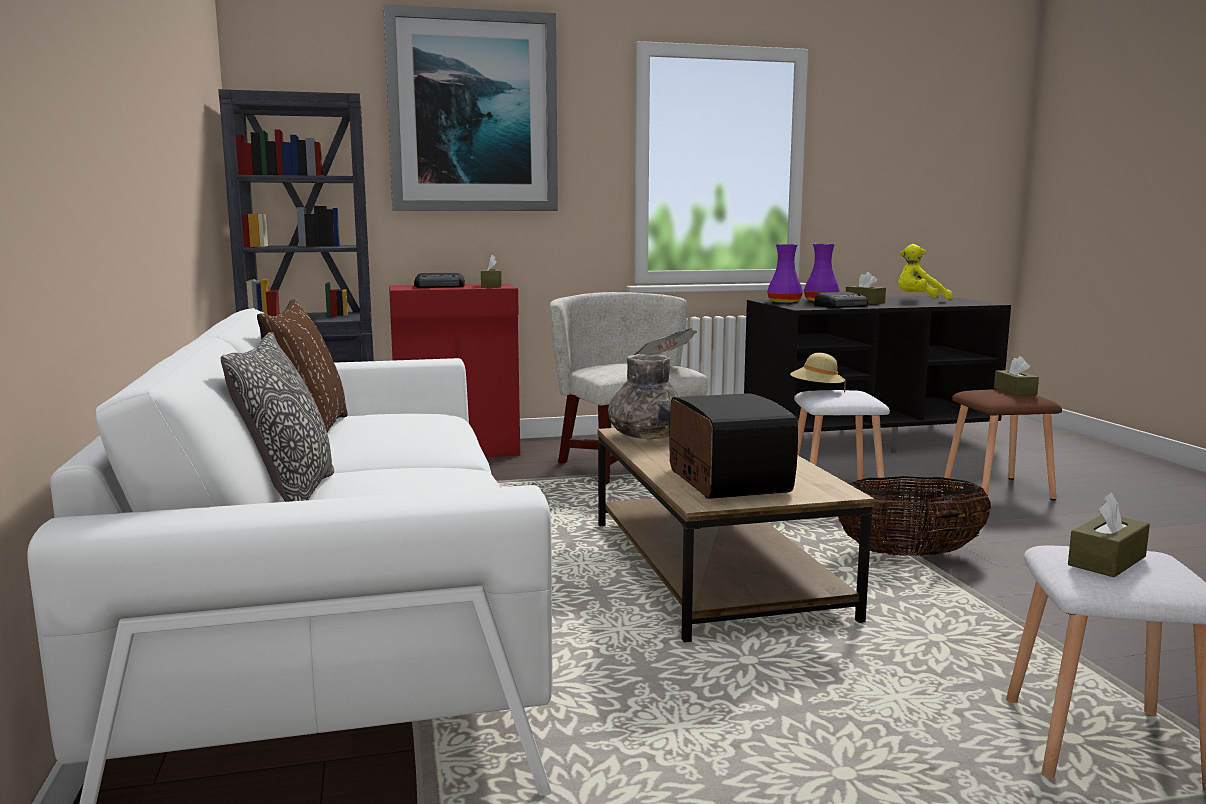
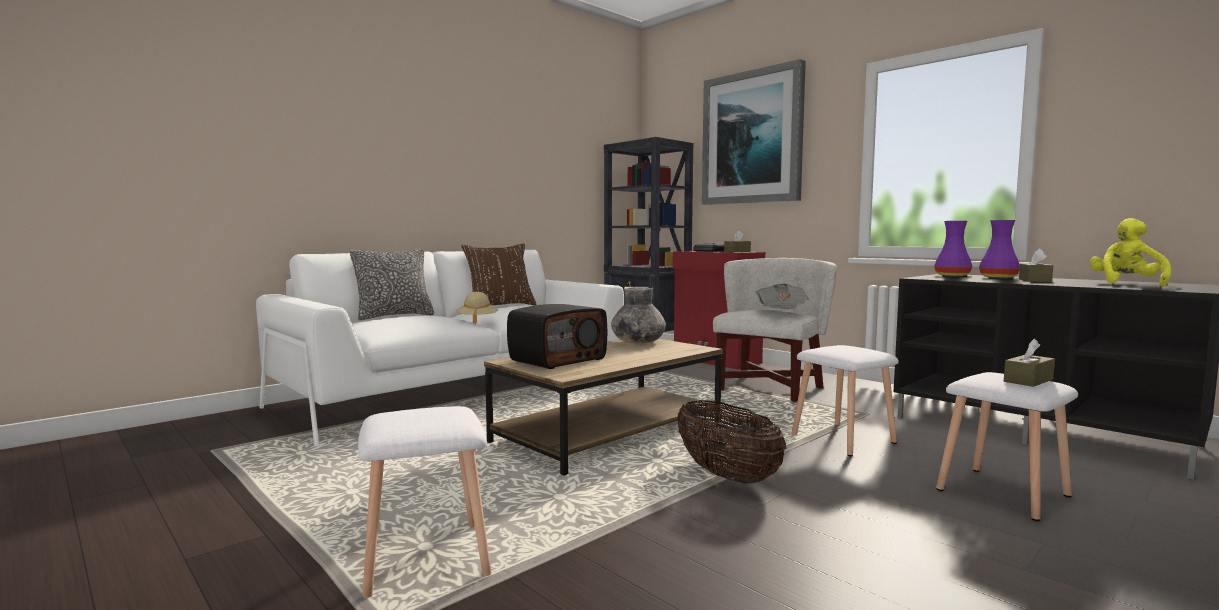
camera: 60 degrees right, 5 degrees down
beige hat [790,353,846,393] -> beige hat moved to [456,292,498,324]
radio [814,292,868,308] -> none
yellow plush toy [898,244,952,300] -> yellow plush toy turned 60 degrees clockwise [1090,218,1171,287]
brown stool [944,389,1062,500] -> white stool [936,372,1078,521]
brown tissue box [1068,492,1150,577] -> none

